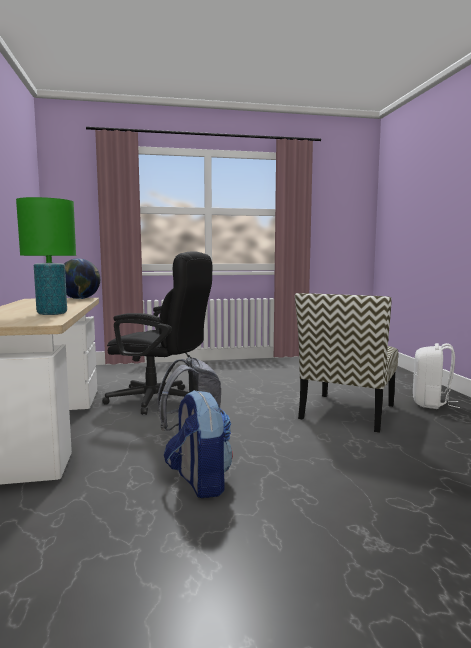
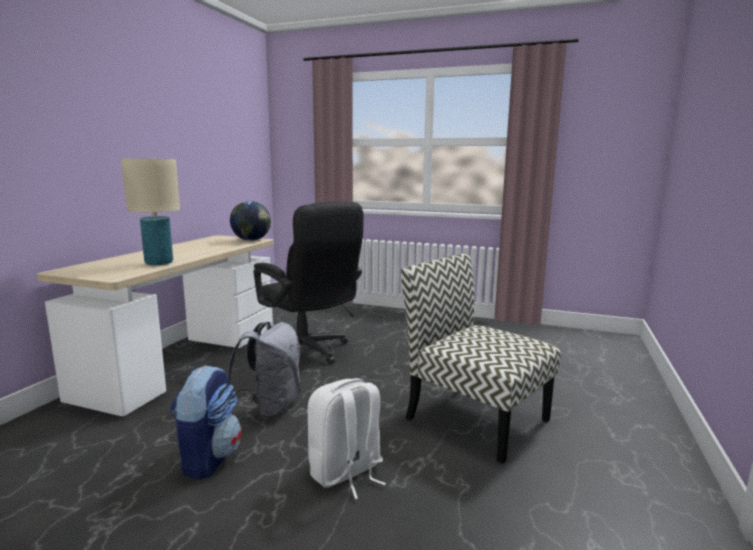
camera: 30 degrees right, 5 degrees up
green table lamp [16,197,76,315] -> beige table lamp [121,159,180,266]
chair [295,293,398,433] -> chair turned 75 degrees clockwise [401,253,561,464]
white backpack [413,343,460,409] -> white backpack moved to [308,378,386,499]

